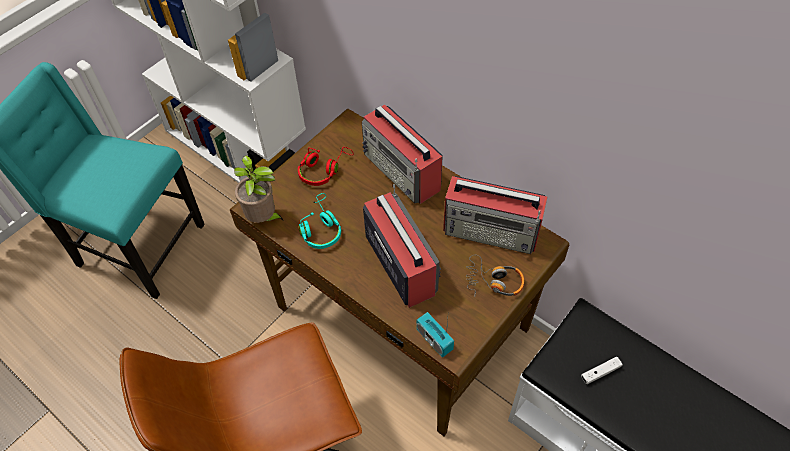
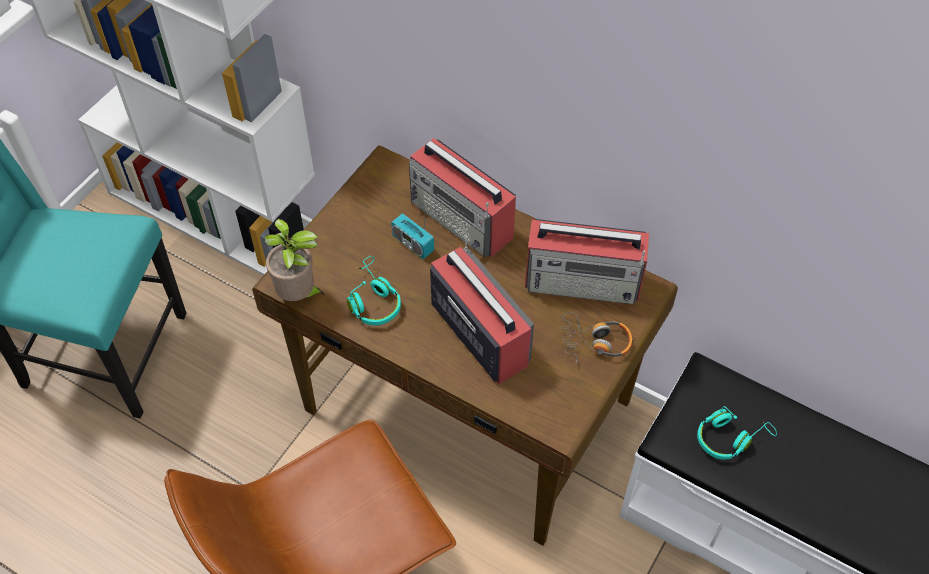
camera: 10 degrees left, 0 degrees up
red headphones [298,147,354,186] -> none
radio [416,312,454,357] -> radio moved to [391,201,434,259]
white game controller [581,356,623,384] -> turquoise headphones [697,406,777,459]

